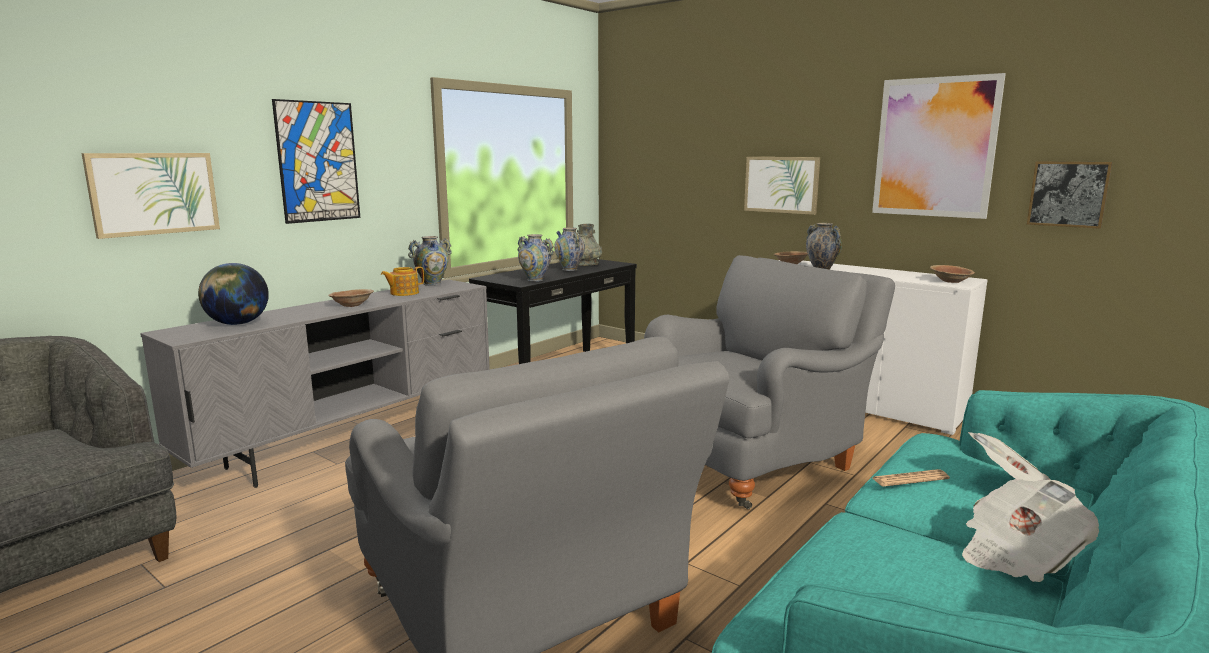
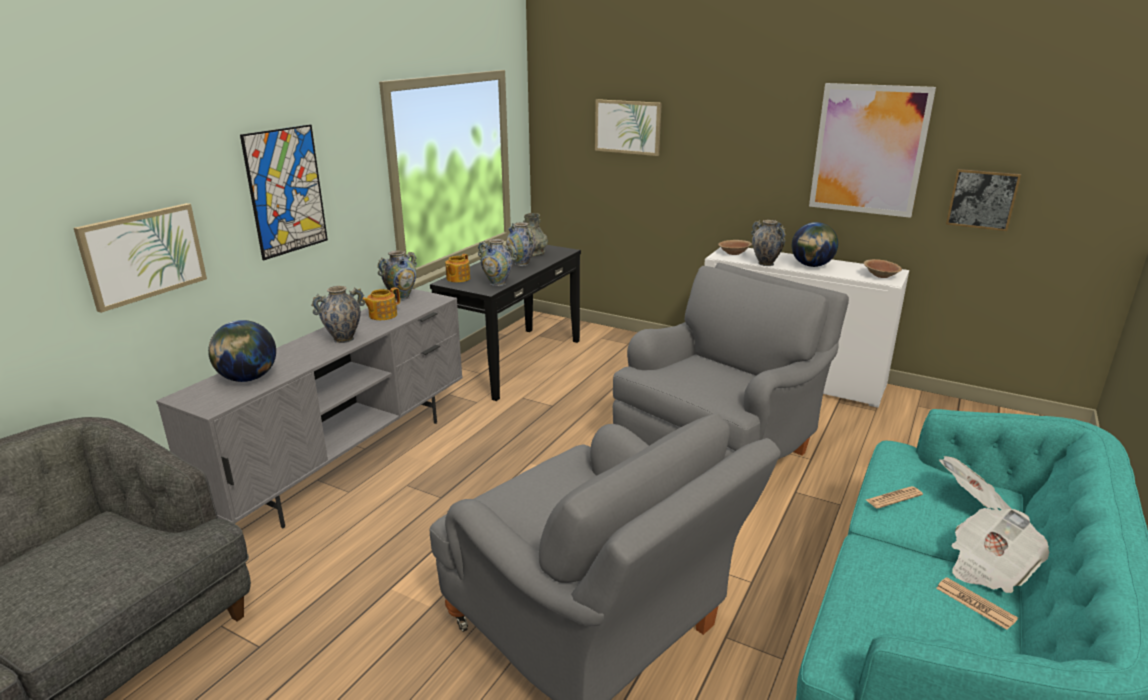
camera: 10 degrees left, 10 degrees up
brown bowl [328,289,374,307] -> vase [311,286,365,343]
picture [744,157,820,215] -> picture moved to [595,99,662,156]
none -> teapot [445,254,470,282]
none -> globe [792,222,838,267]
none -> newspaper [936,577,1018,630]

